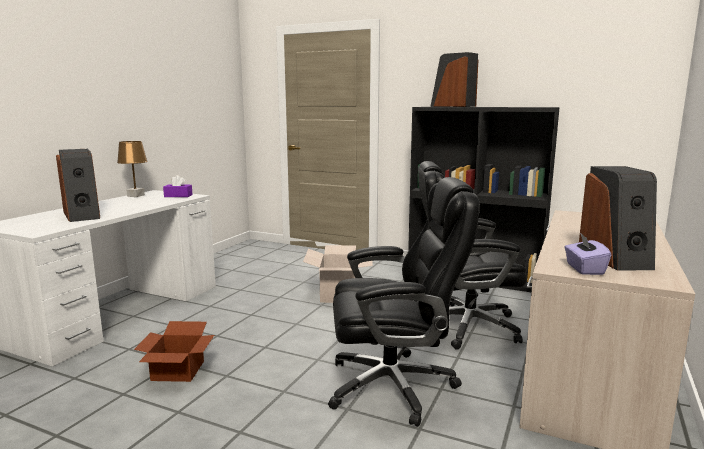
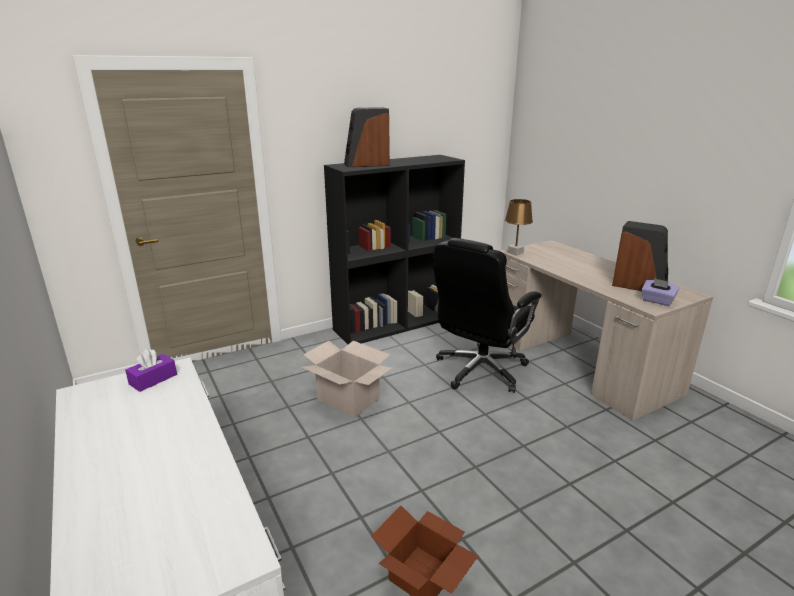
camera: 55 degrees left, 10 degrees up
speaker [56,149,100,222] -> none
brown table lamp [117,141,148,197] -> brown table lamp moved to [505,199,533,256]
black office chair [328,177,480,427] -> none

